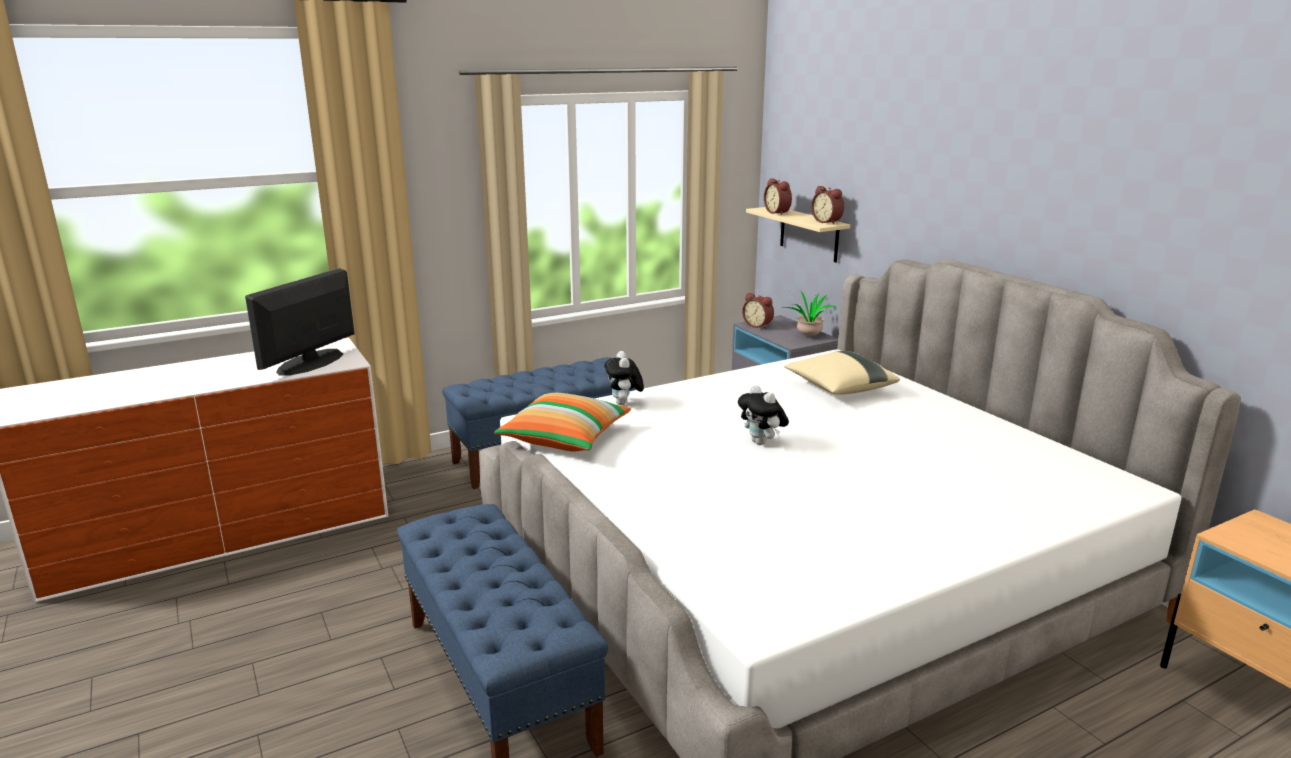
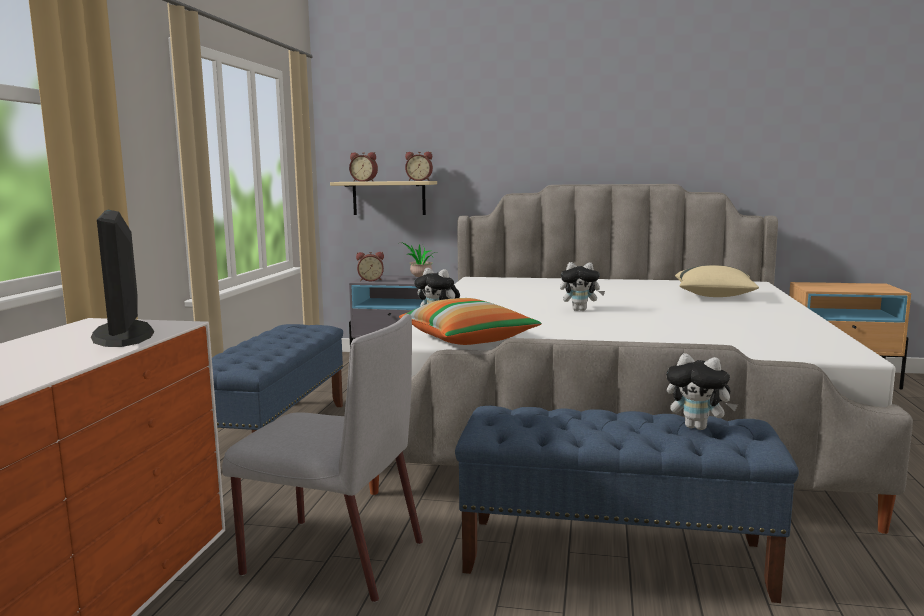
camera: 50 degrees left, 10 degrees down
beige pillow [784,351,900,395] -> beige pillow moved to [675,265,759,297]
none -> grey chair [222,314,423,602]
none -> plush toy [666,353,738,430]

